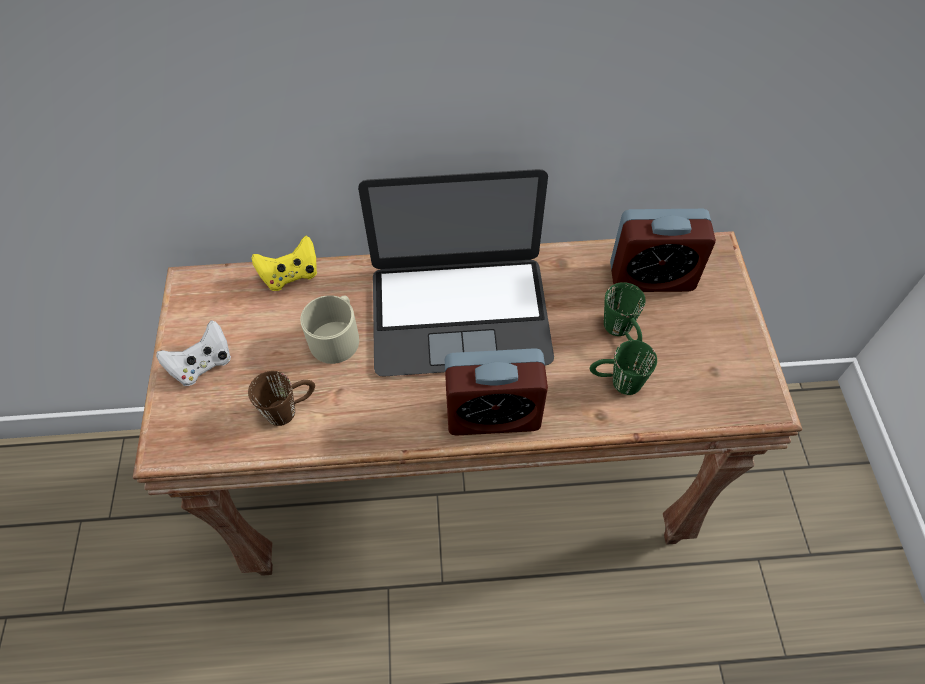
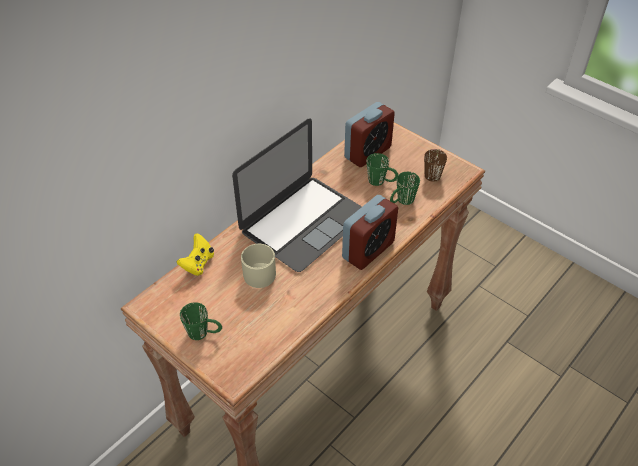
camera: 45 degrees left, 10 degrees down
white game controller [156,320,231,386] -> green mug [180,302,222,340]
brown mug [248,371,315,426] -> brown mug moved to [424,149,447,182]

